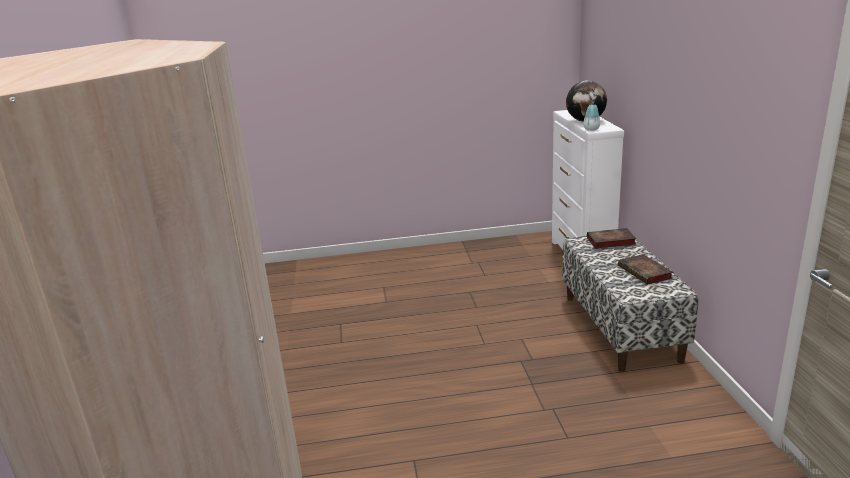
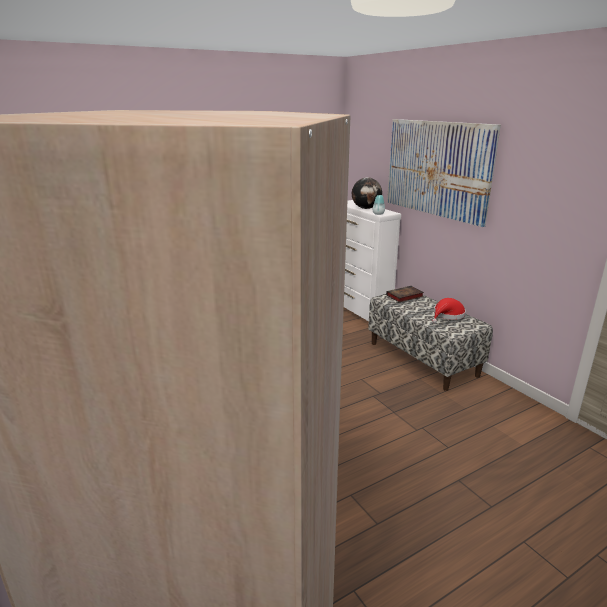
camera: 25 degrees left, 0 degrees up
book [618,254,673,285] -> red hat [432,298,466,323]
none -> picture [387,119,501,227]

